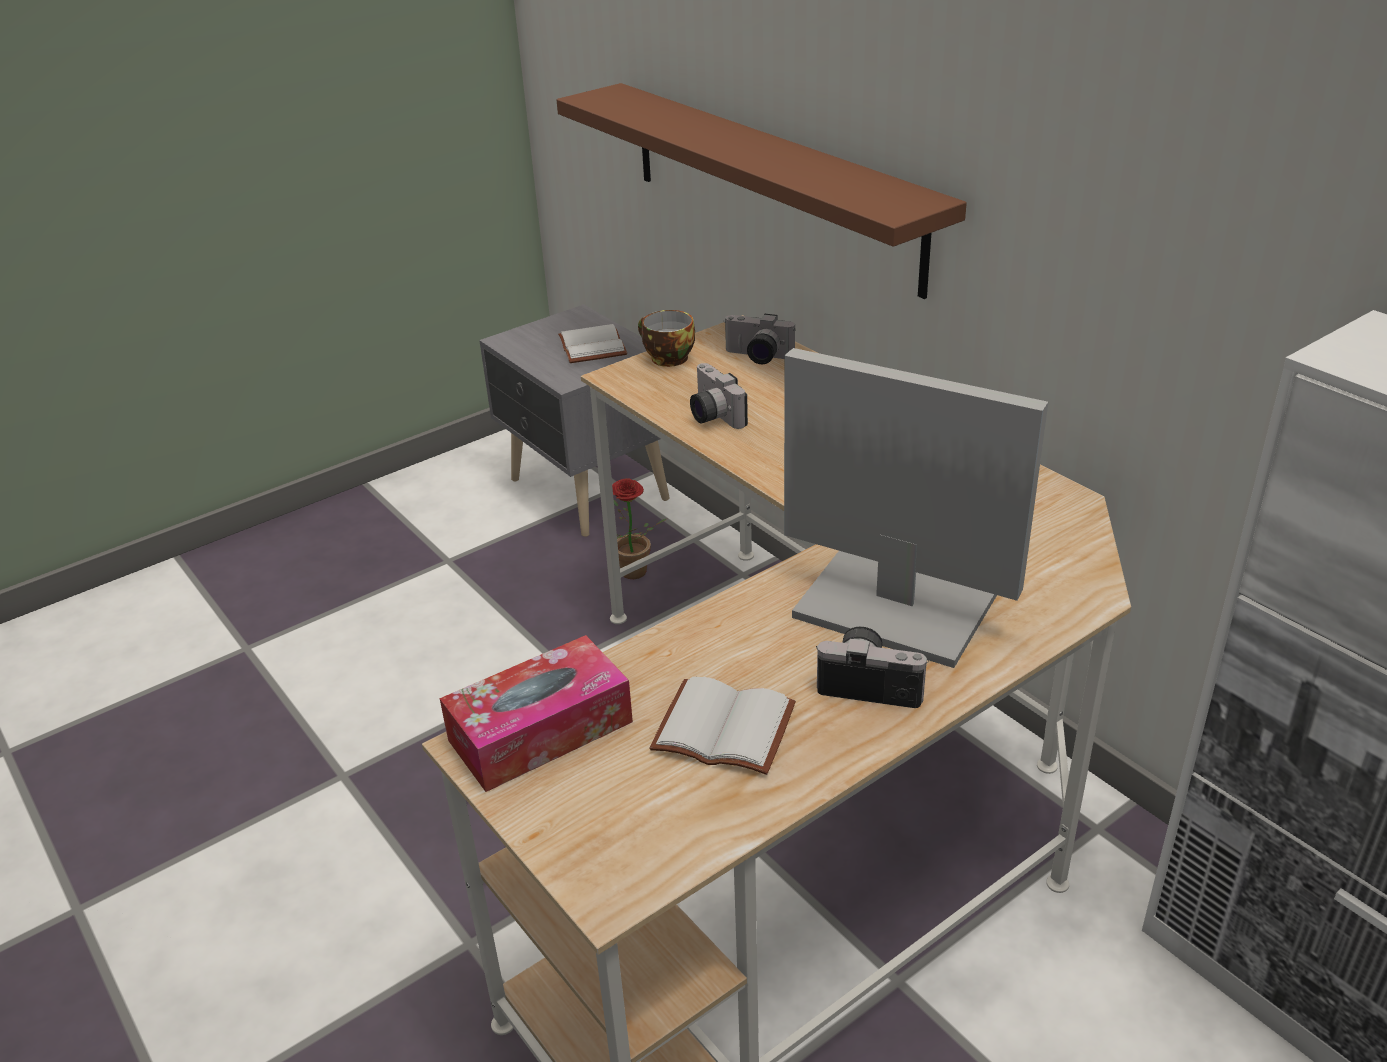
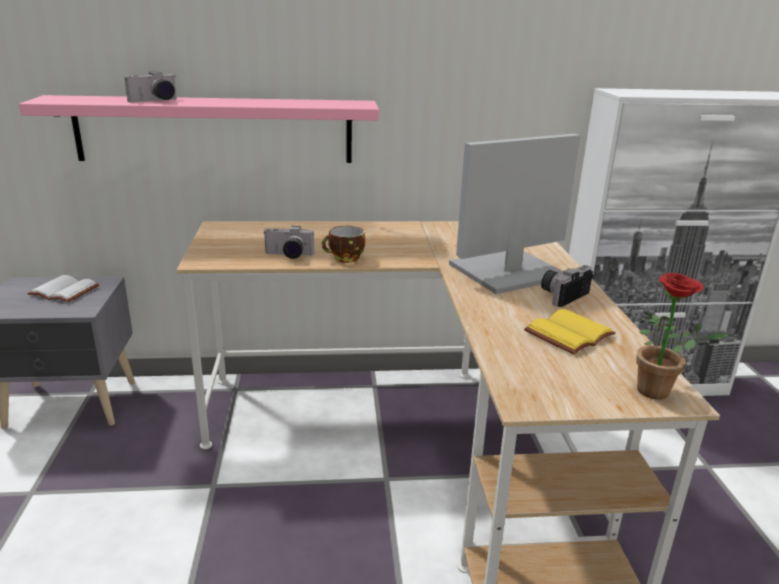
camera: 60 degrees left, 10 degrees down
tissue box [440,635,633,792] -> none
brown shelf [557,83,967,299] -> pink shelf [19,95,379,163]
potted plant [612,478,666,579] -> potted plant moved to [636,273,728,399]
cup [638,310,695,367] -> cup moved to [322,226,366,263]
white book [649,677,796,775] -> yellow book [524,309,616,354]
camera [723,314,796,364] -> camera moved to [124,71,177,102]

